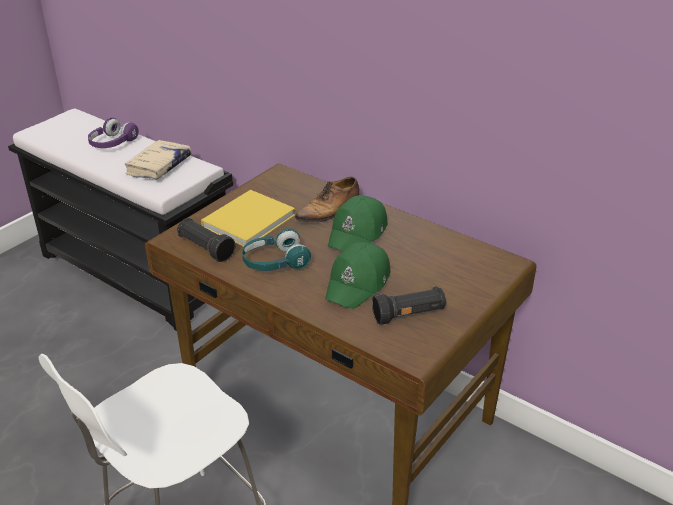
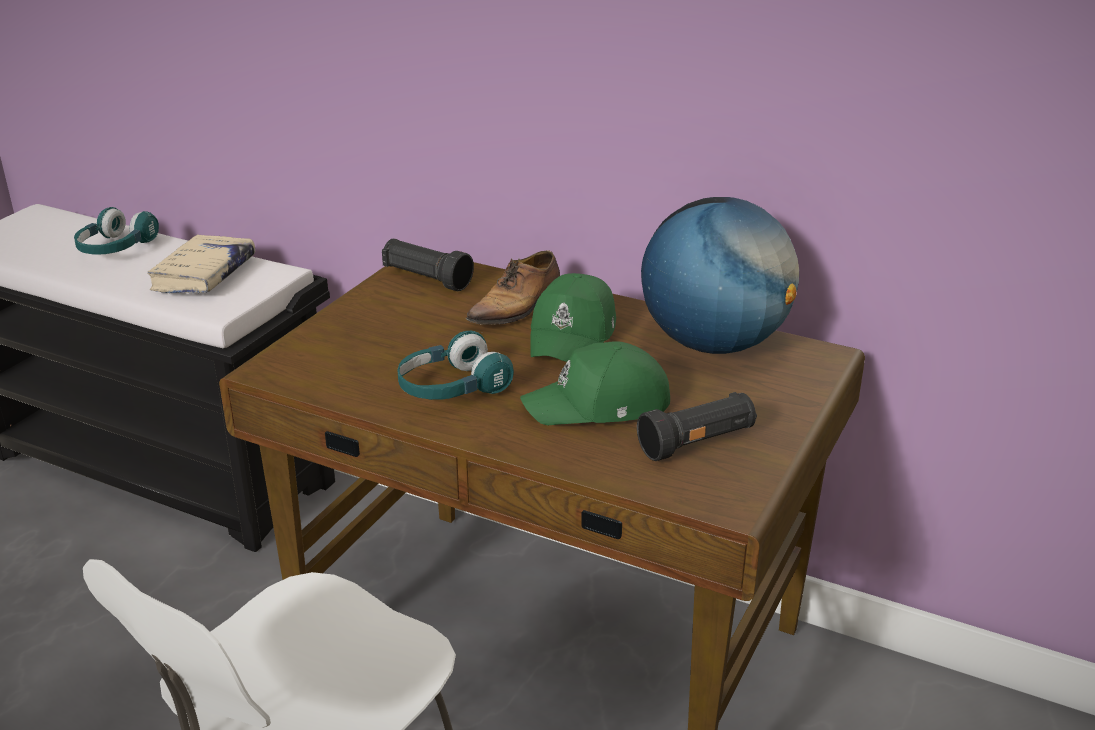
camera: 10 degrees left, 5 degrees down
purple headphones [88,118,139,148] -> turquoise headphones [74,207,159,255]
black flashlight [177,218,235,262] -> black flashlight moved to [382,239,474,291]
yellow book [201,190,295,247] -> none
green cap [325,242,391,309] -> green cap turned 60 degrees clockwise [520,341,670,425]
none -> globe [641,197,799,354]

